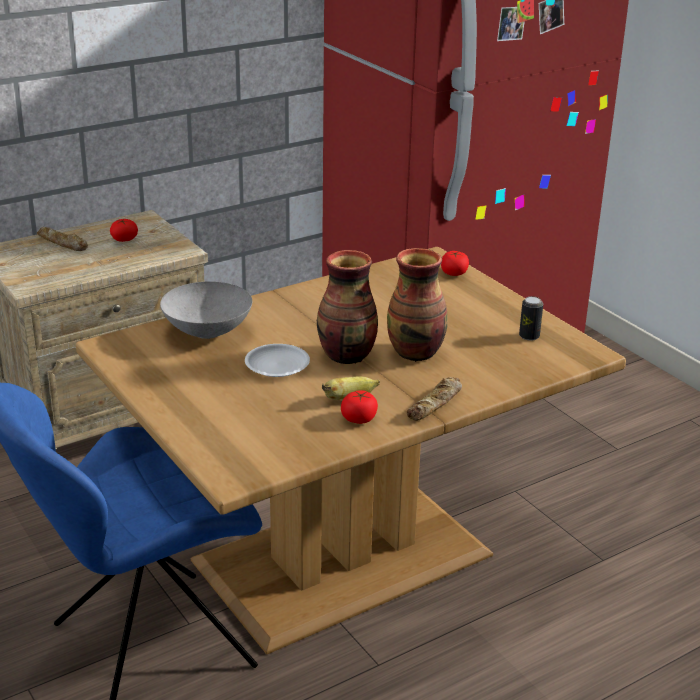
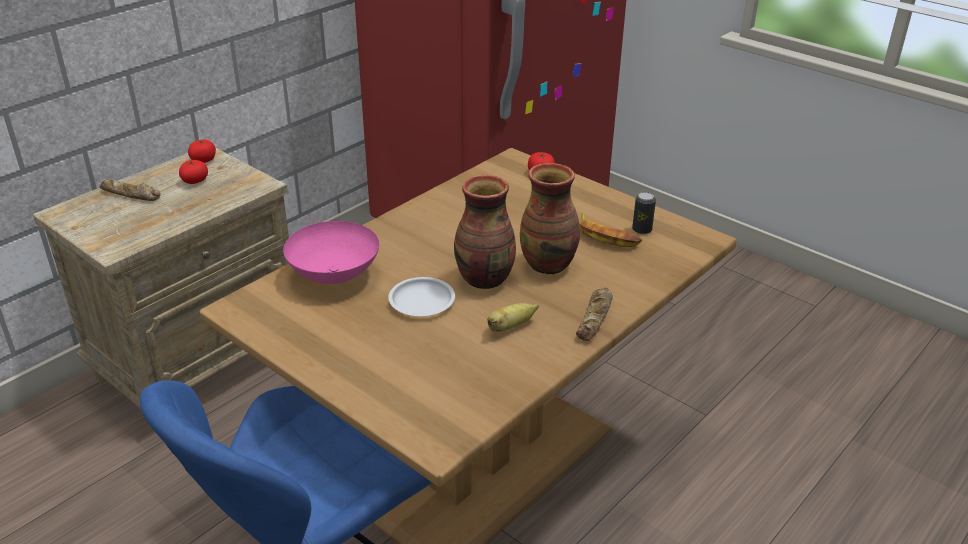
camera: 15 degrees left, 5 degrees up
grey bowl [160,281,252,339] -> pink bowl [283,221,379,284]
tomato [341,390,378,424] -> tomato moved to [188,139,216,163]
none -> banana [579,212,642,247]

